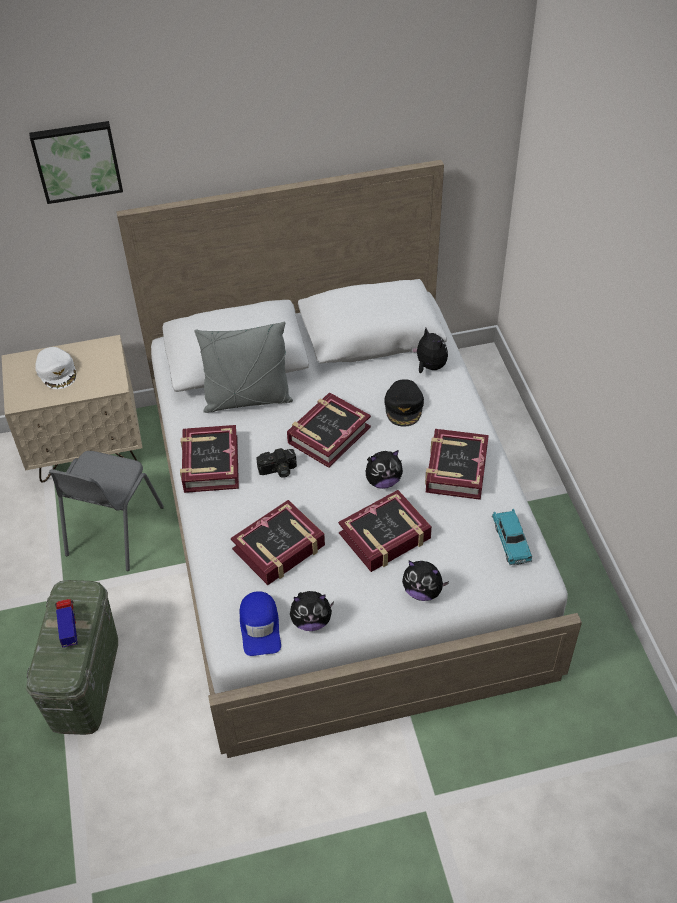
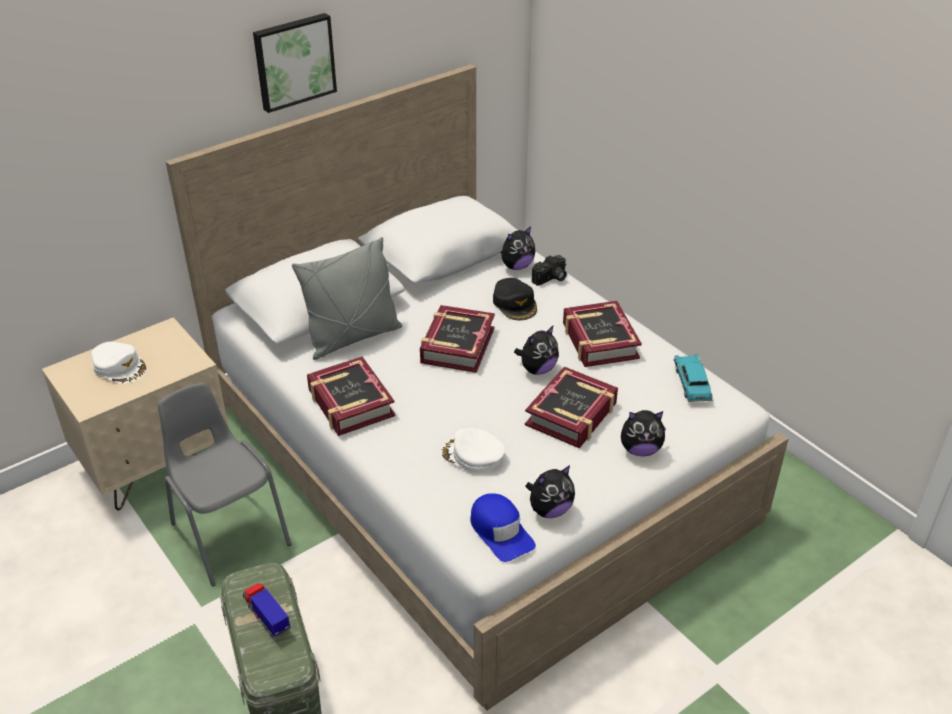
camera: 25 degrees left, 10 degrees down
picture [29,121,123,204] -> picture moved to [253,13,337,113]
grey chair [49,451,164,571] -> grey chair turned 150 degrees clockwise [157,382,291,586]
book [231,500,325,585] -> white cap [441,428,506,474]
camera [256,448,297,478] -> camera moved to [532,255,567,286]
plush toy [411,328,448,373] -> plush toy turned 120 degrees clockwise [500,226,535,270]
turquoise toy car [492,509,532,565] -> turquoise toy car turned 150 degrees counterclockwise [674,354,712,402]

